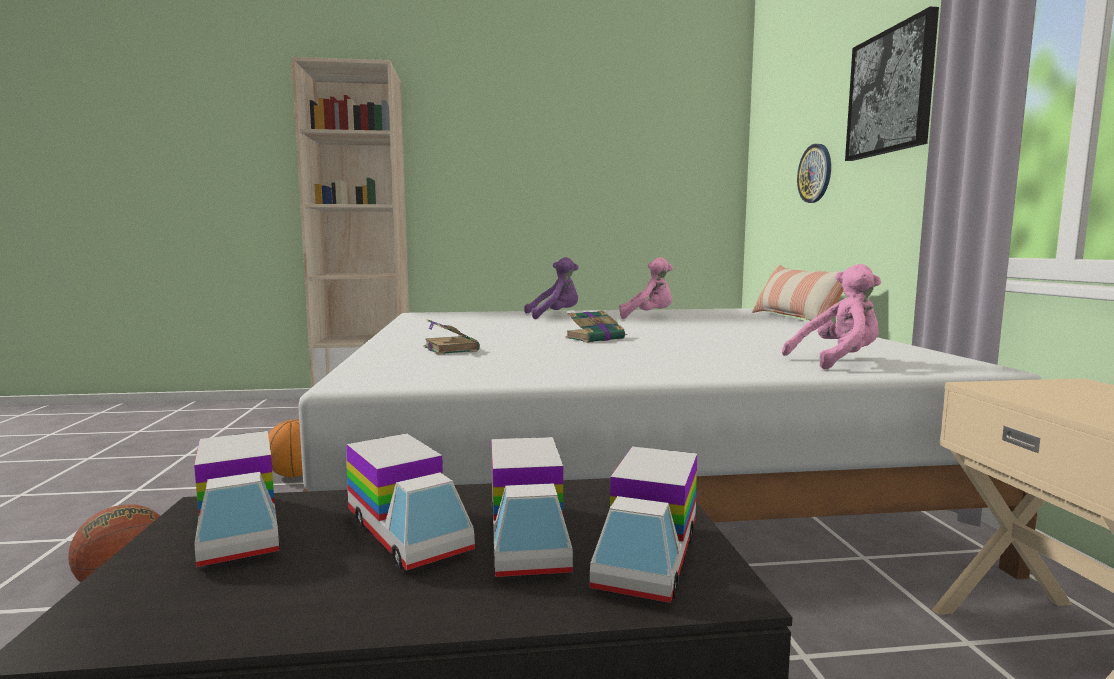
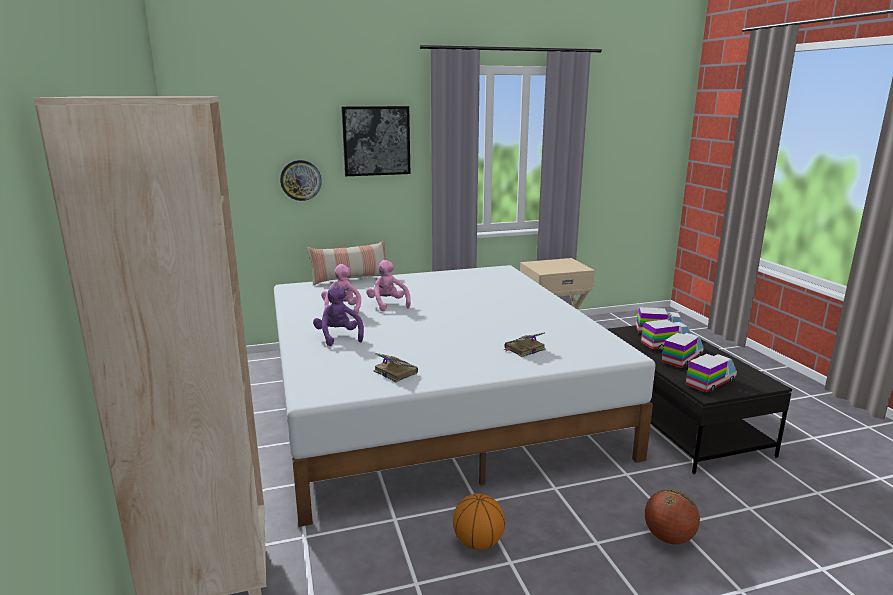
camera: 100 degrees left, 10 degrees up
book [565,310,627,343] -> book moved to [374,353,418,382]
pink plush toy [782,264,881,370] -> pink plush toy moved to [366,260,411,311]

